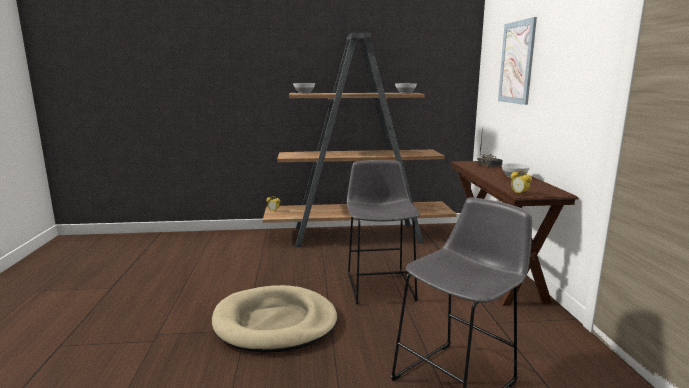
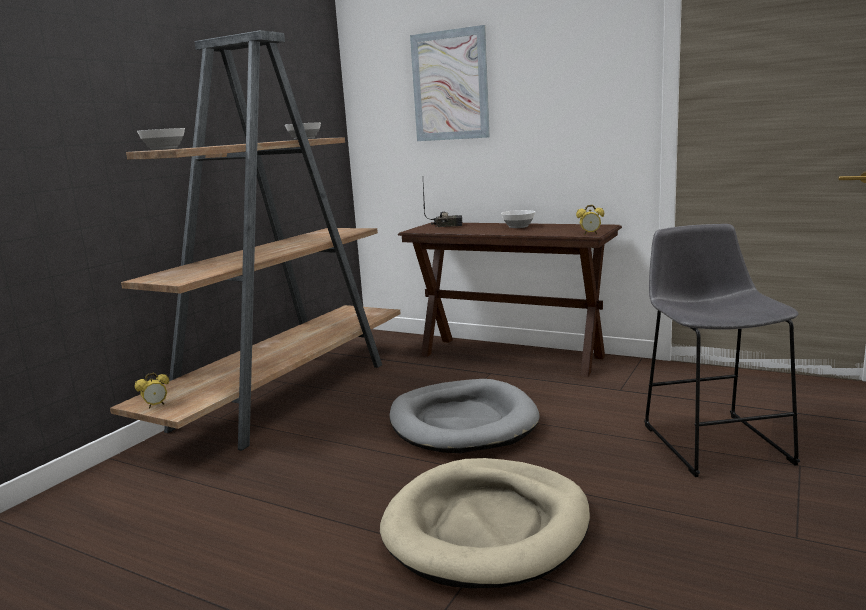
camera: 55 degrees left, 0 degrees up
grey stool [347,160,420,304] -> grey dog bed [389,379,540,453]

